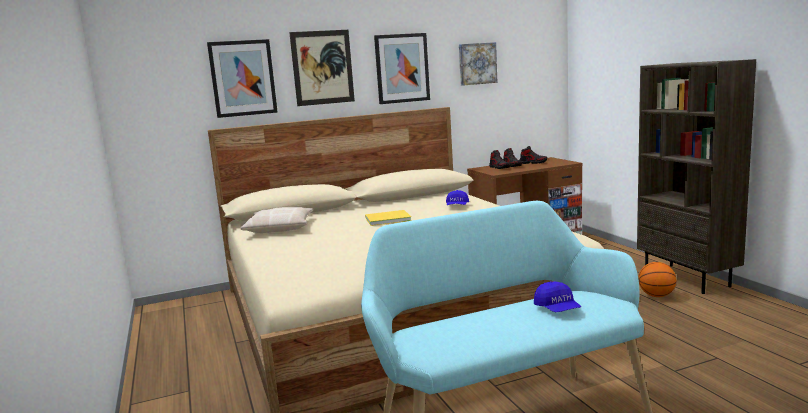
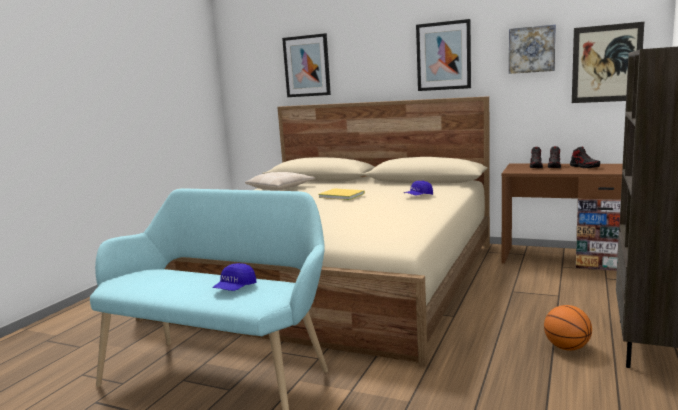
camera: 45 degrees right, 0 degrees up
picture [289,30,355,106] -> picture moved to [572,22,644,103]

